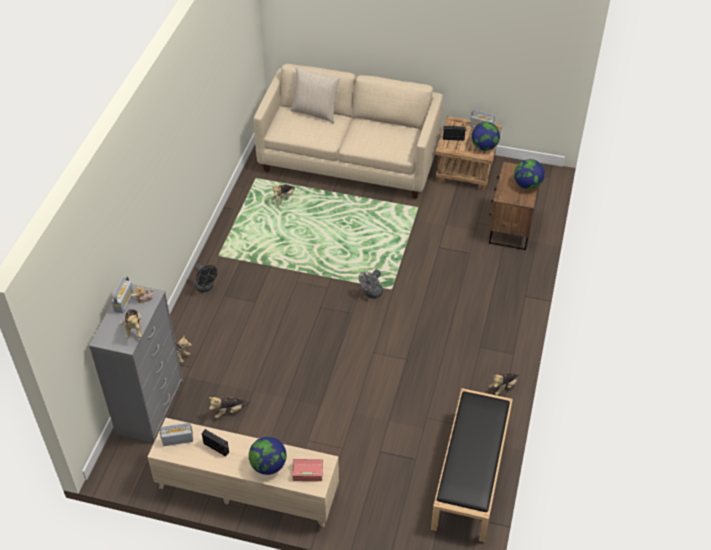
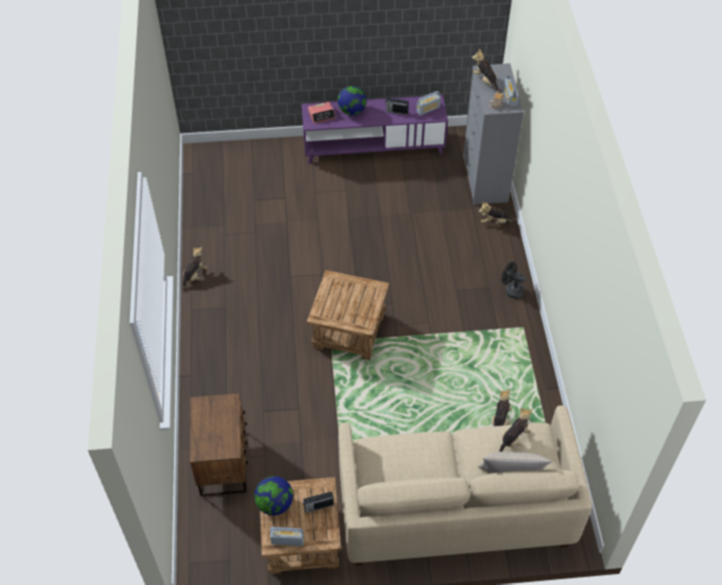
camera: 160 degrees right, 5 degrees up
beige tv stand [147,418,339,527] -> purple tv stand [302,95,448,163]
plush toy [209,397,250,418] -> plush toy moved to [499,408,532,452]
grey fan [359,269,383,299] -> brown side table [307,270,389,360]
black bench [431,388,513,542] -> none
globe [514,159,545,189] -> none

